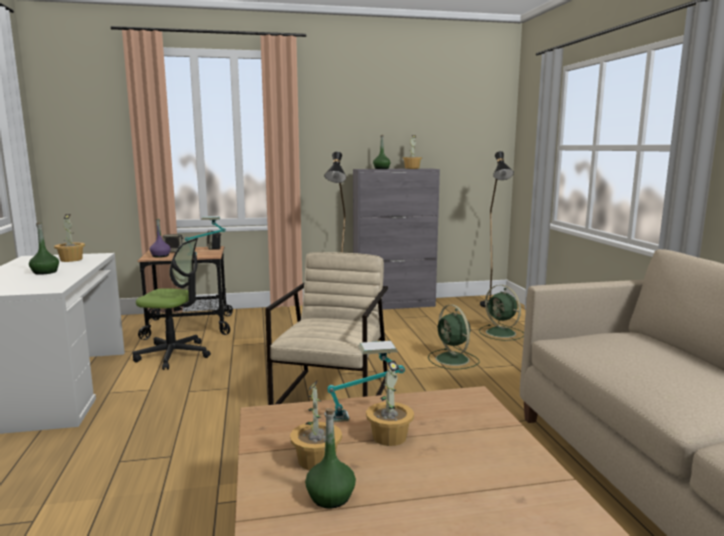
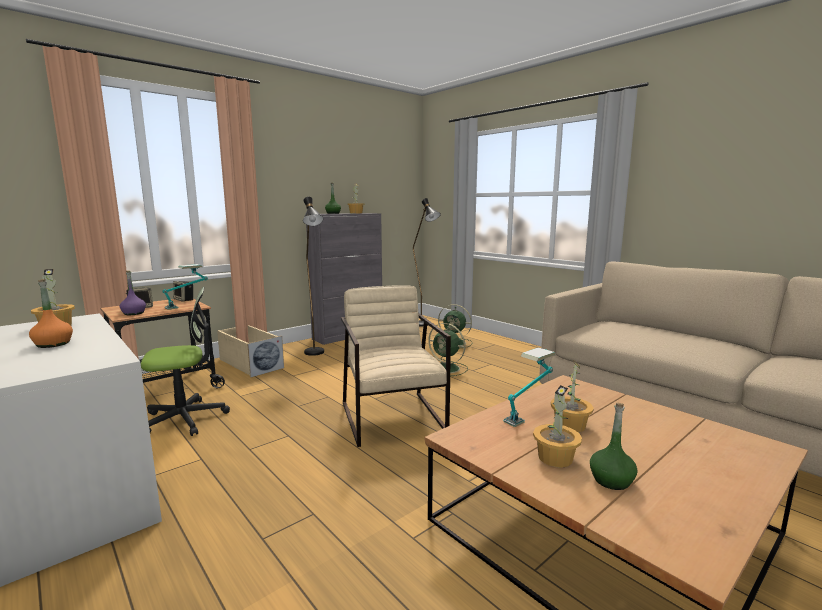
camera: 30 degrees left, 0 degrees up
green bottle [29,222,59,275] -> orange bottle [29,279,73,348]
none -> beige storage box [217,326,284,377]

